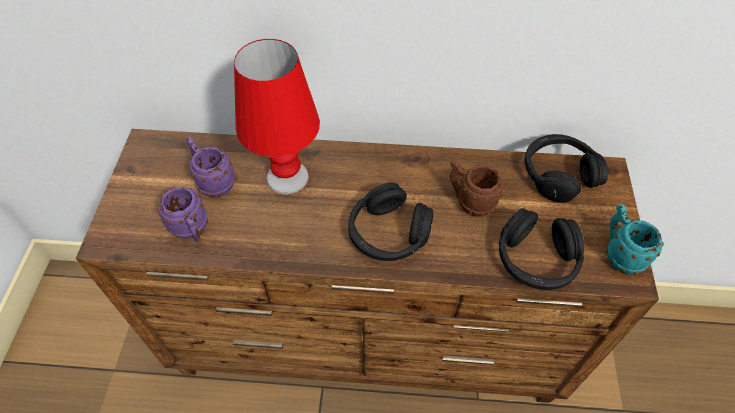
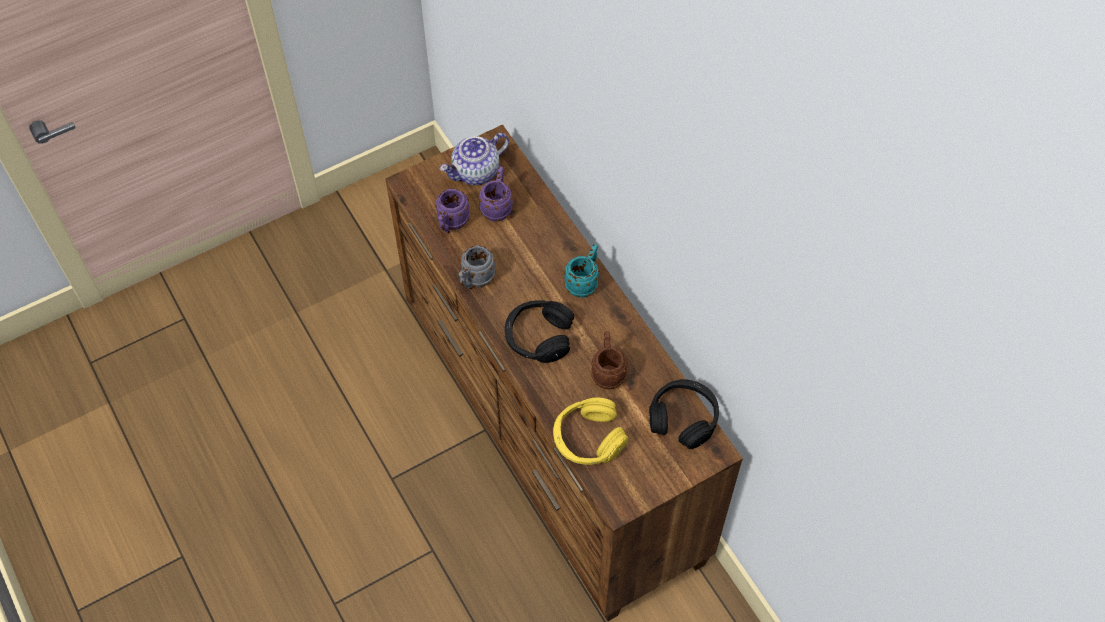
camera: 55 degrees right, 5 degrees up
red table lamp [234,39,320,194] -> none
black headphones [499,208,584,290] -> yellow headphones [553,398,629,465]
turquoise mug [606,204,664,274] -> turquoise mug moved to [564,244,599,298]
none -> teapot [440,133,509,185]
none -> grey mug [458,245,496,289]

